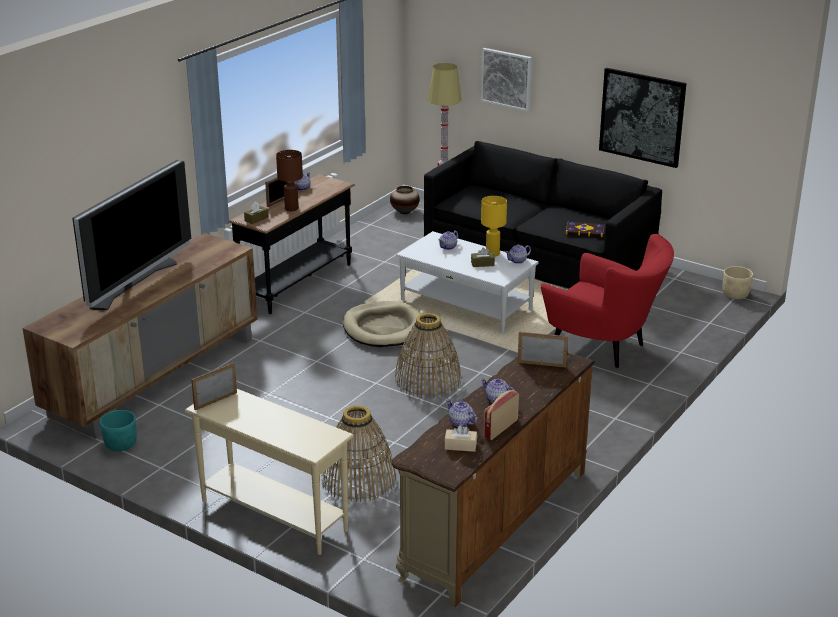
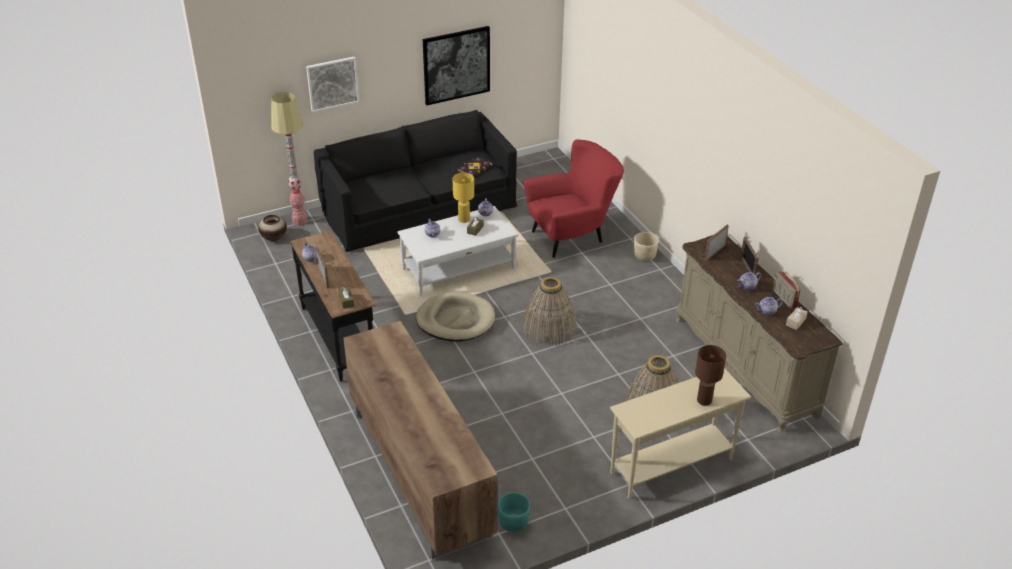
camera: 60 degrees left, 10 degrees up
television [72,160,191,310] -> none
picture frame [191,362,237,410] -> picture frame moved to [740,237,759,274]
brown table lamp [276,150,303,211] -> brown table lamp moved to [695,345,726,406]
beige planter [723,266,753,299] -> beige planter moved to [634,232,659,261]

